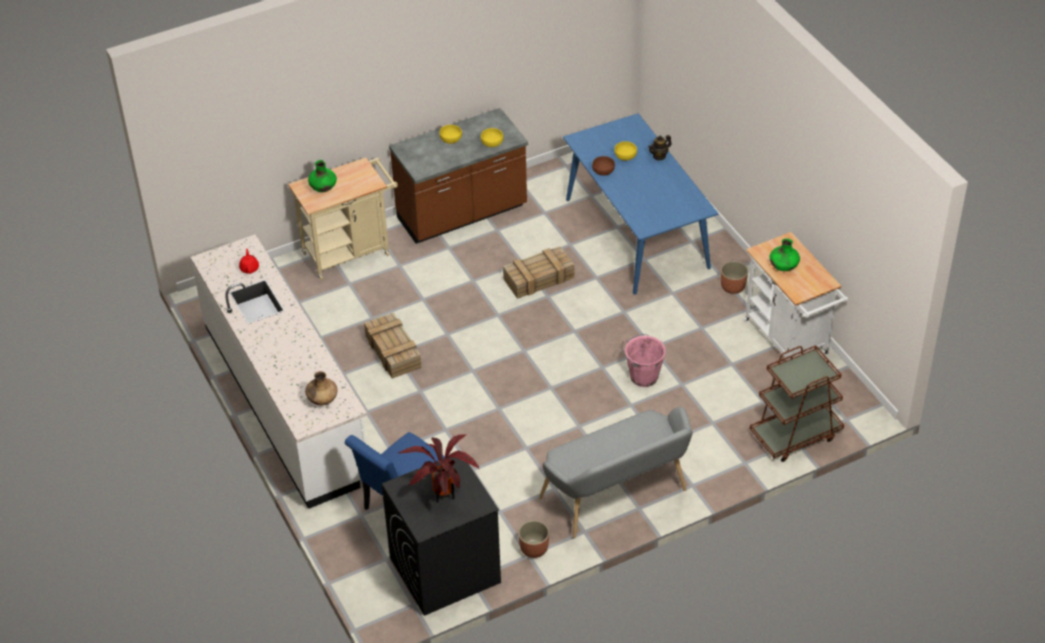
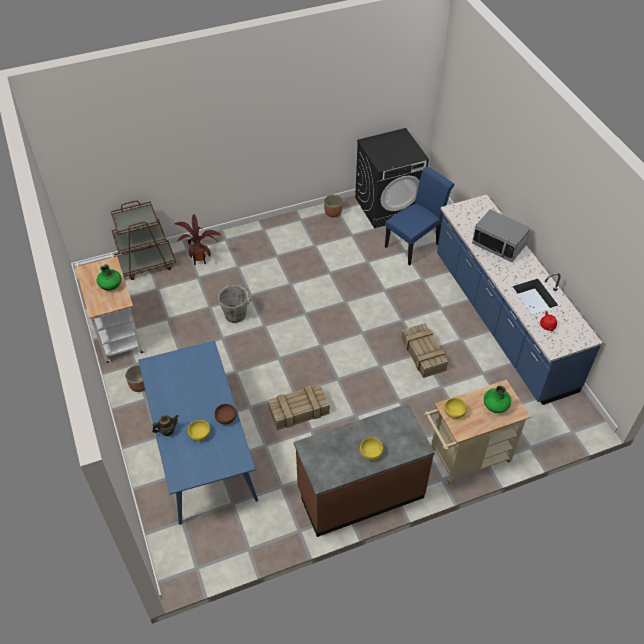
camera: 175 degrees left, 5 degrees up
white counter [190,234,367,509] -> blue counter [437,195,602,405]
brown vase [305,371,338,405] -> none
potted plant [398,434,480,503] -> potted plant moved to [175,214,222,265]
yellow bowl [481,128,503,147] -> yellow bowl moved to [444,398,467,419]
grey bench [539,407,693,538] -> none
pink bucket [620,334,666,387] -> grey bucket [218,285,251,323]
none -> microwave [472,209,531,262]

